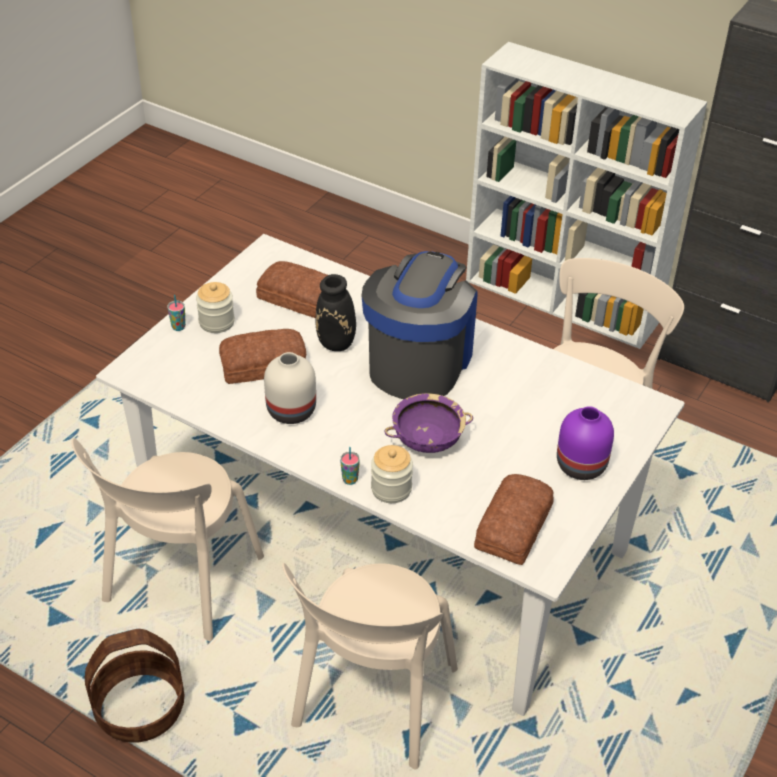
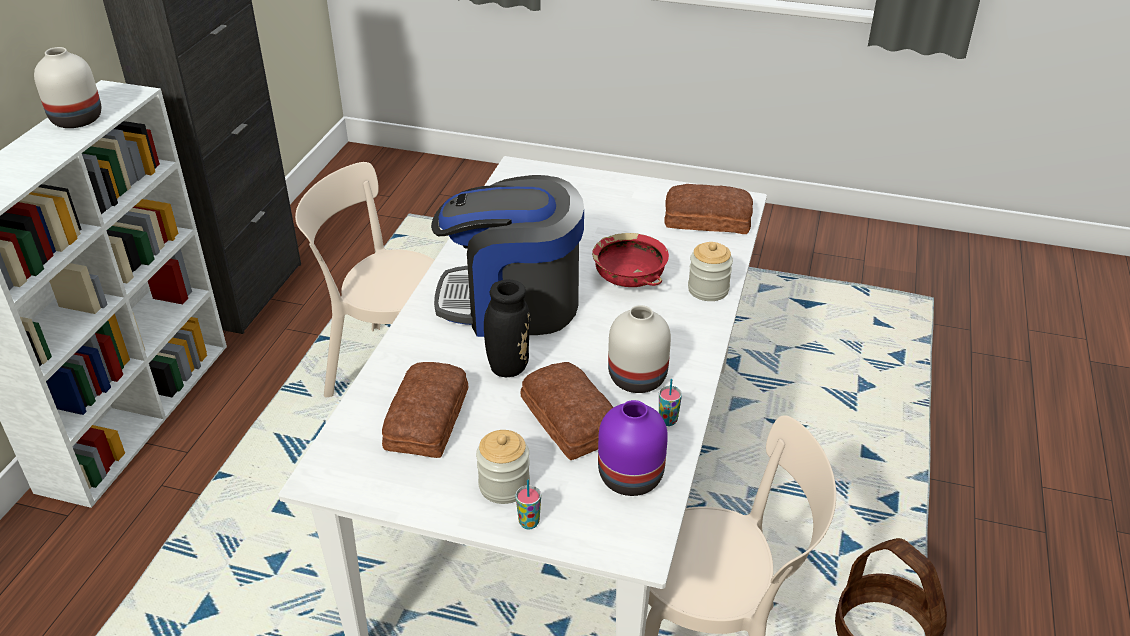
camera: 105 degrees left, 5 degrees down
beige chair [282,563,458,769] -> none
cup [340,447,360,485] -> cup moved to [659,379,682,426]
purple bowl [385,393,473,453] -> red bowl [592,233,669,287]
purple vase [557,406,614,480] -> purple vase moved to [598,400,668,496]
none -> white vase [34,47,101,128]

